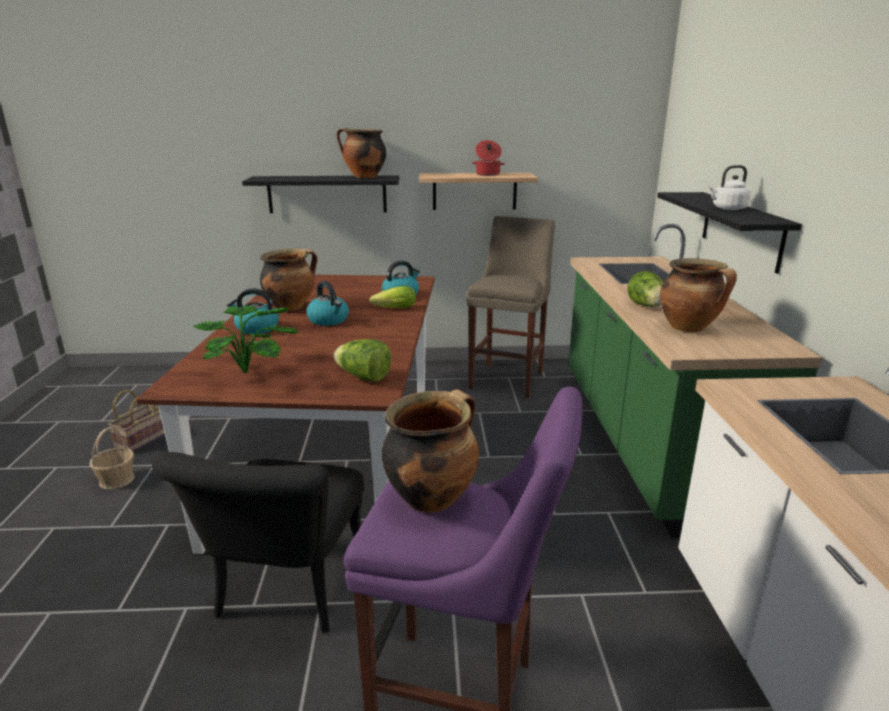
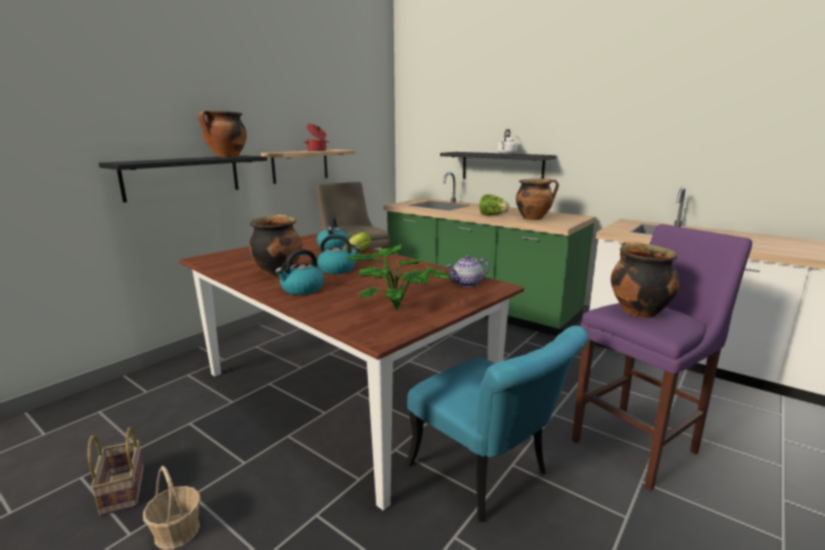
camera: 50 degrees left, 5 degrees down
black chair [152,452,364,633] -> turquoise chair [405,326,588,522]
lettuce [334,339,391,382] -> teapot [446,255,489,287]

